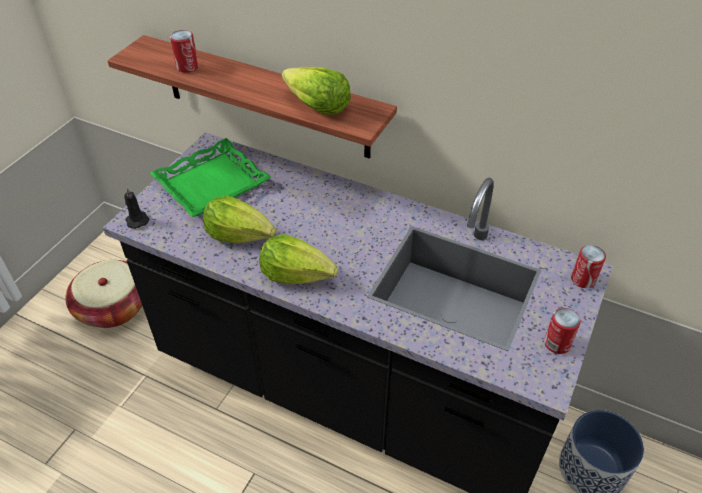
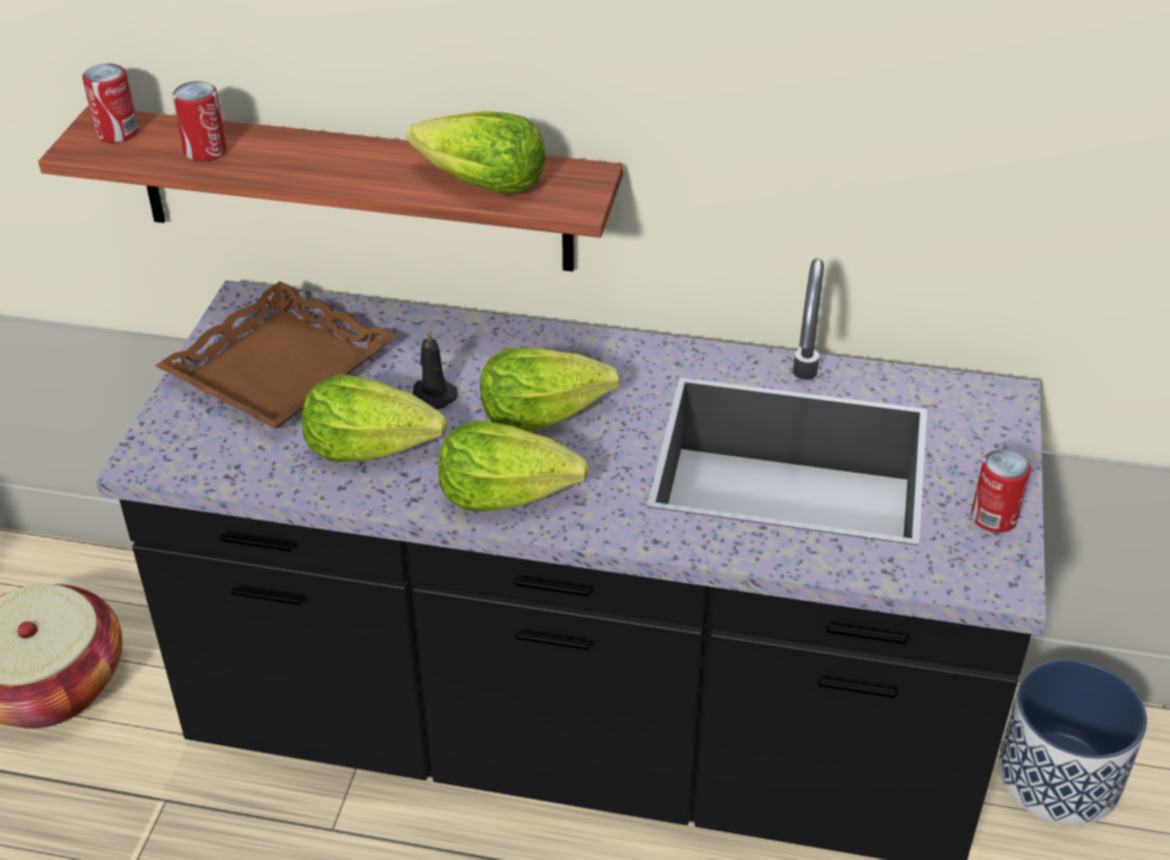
camera: 15 degrees left, 5 degrees down
black candle [124,188,149,229] -> black candle moved to [413,330,458,409]
green tray [150,138,271,217] -> brown tray [155,281,396,428]
can [571,245,606,288] -> can moved to [82,64,138,143]
none -> lettuce [480,348,620,432]

